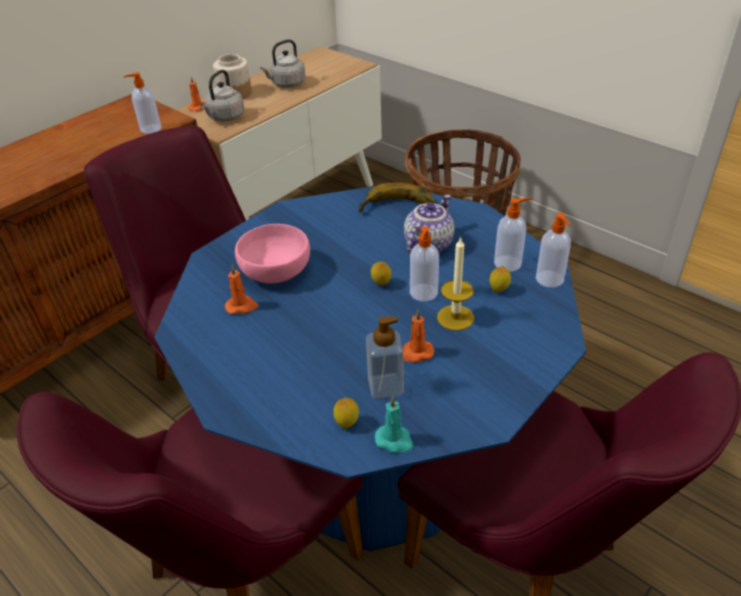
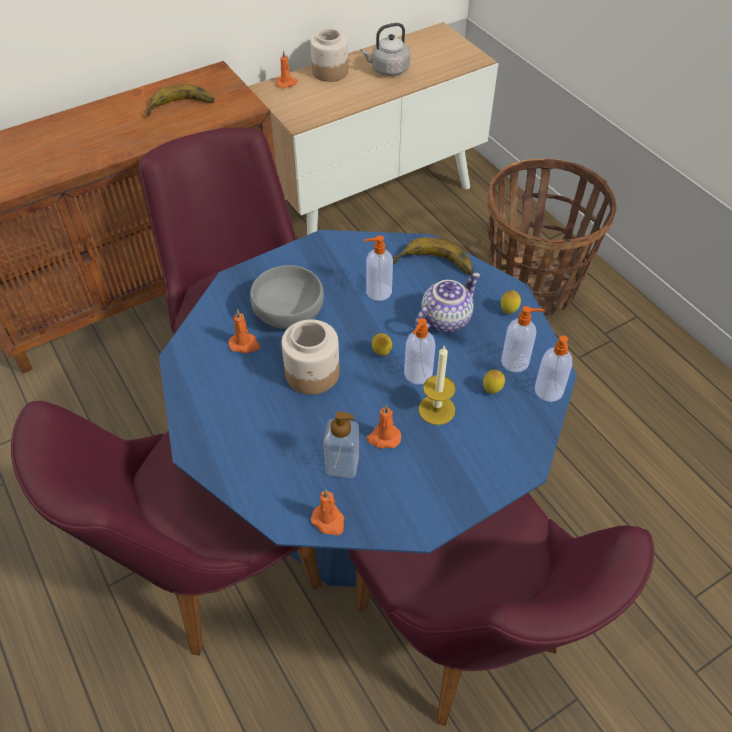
camera: 15 degrees right, 10 degrees up
soap dispenser [123,72,162,134] -> soap dispenser moved to [364,235,393,301]
grey kettle [200,70,244,122] -> none
pink bowl [235,224,310,284] -> grey bowl [250,265,324,329]
lemon [333,397,359,428] -> lemon moved to [501,290,521,314]
turquoise candle [375,396,414,453] -> orange candle [311,489,344,535]
none -> banana [146,84,214,117]
none -> jar [281,319,340,395]

